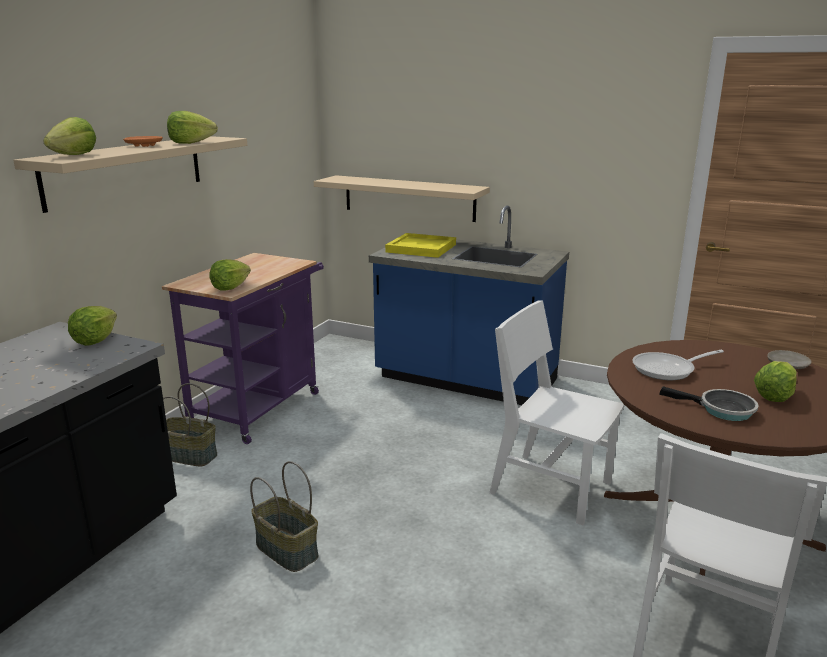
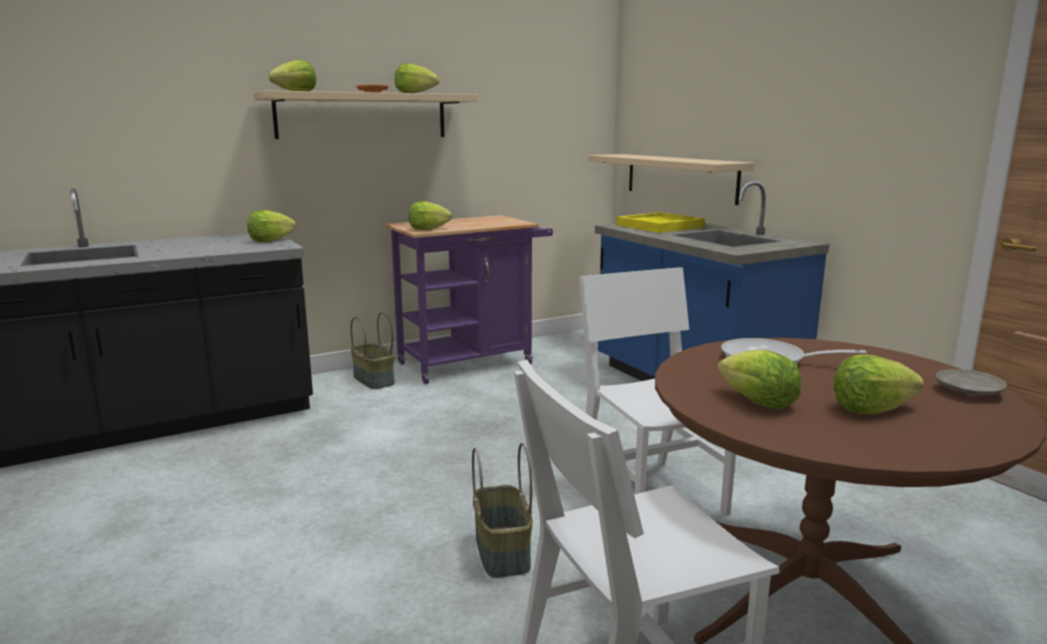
camera: 35 degrees right, 5 degrees down
basket [250,461,319,572] -> basket moved to [472,443,533,578]
frying pan [659,386,758,421] -> lettuce [718,350,801,409]

